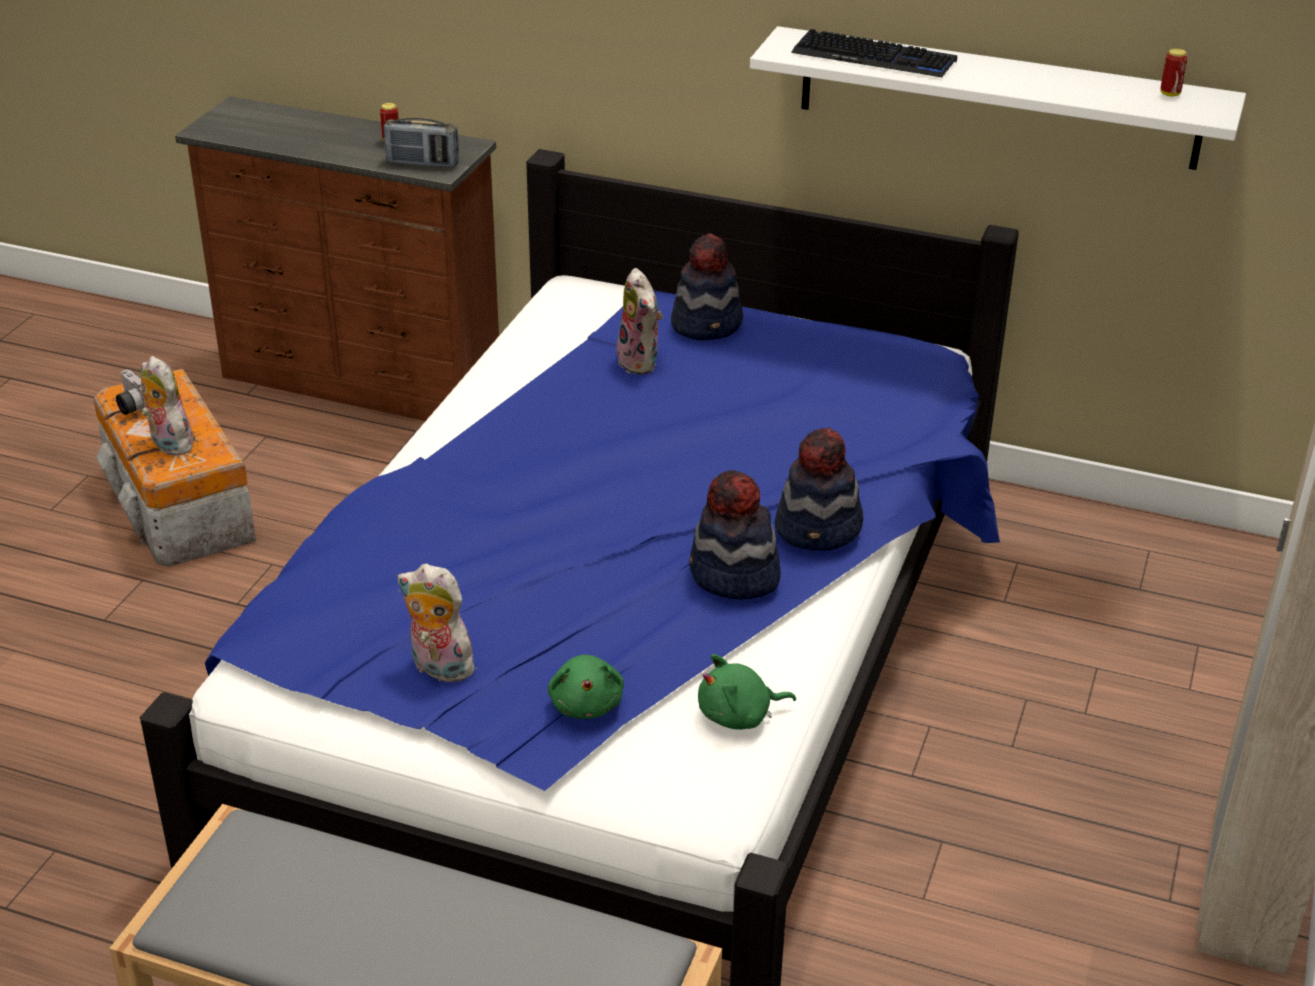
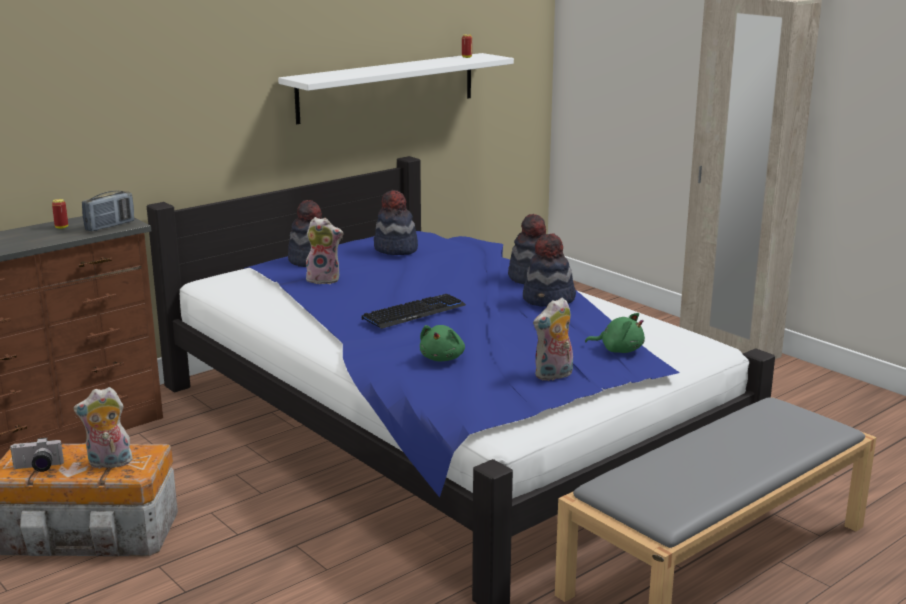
camera: 60 degrees left, 15 degrees down
green plush toy [698,654,796,730] -> green plush toy moved to [420,325,465,361]
keyboard [791,29,957,77] -> keyboard moved to [361,294,466,329]
none -> hat [374,190,418,255]

